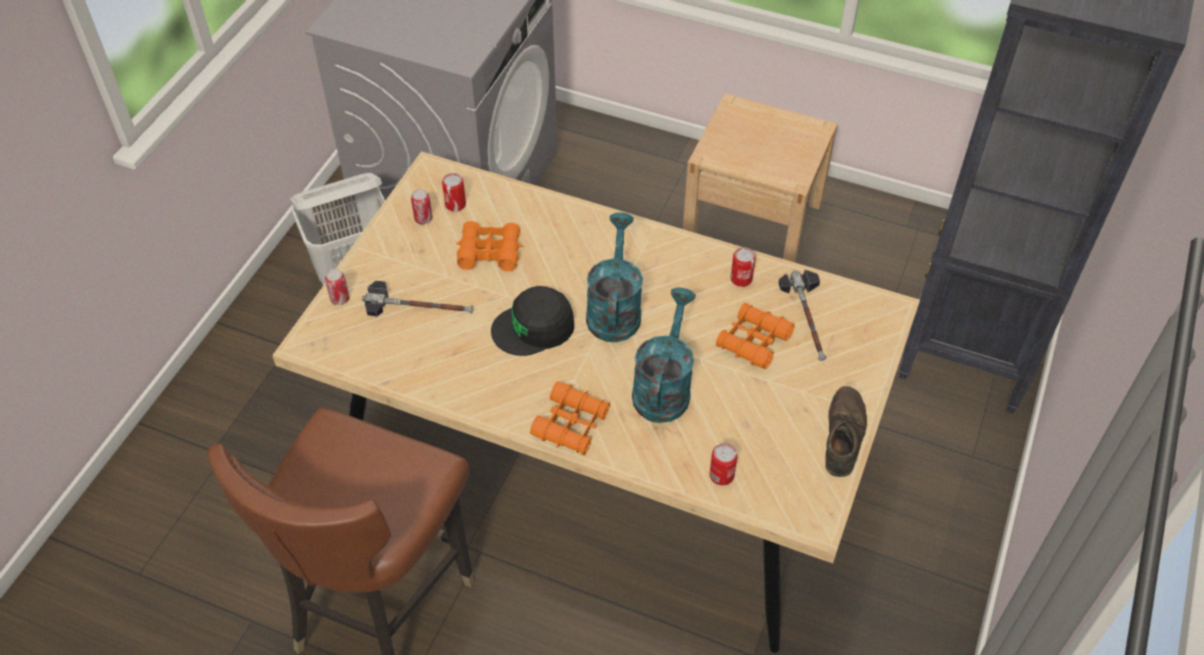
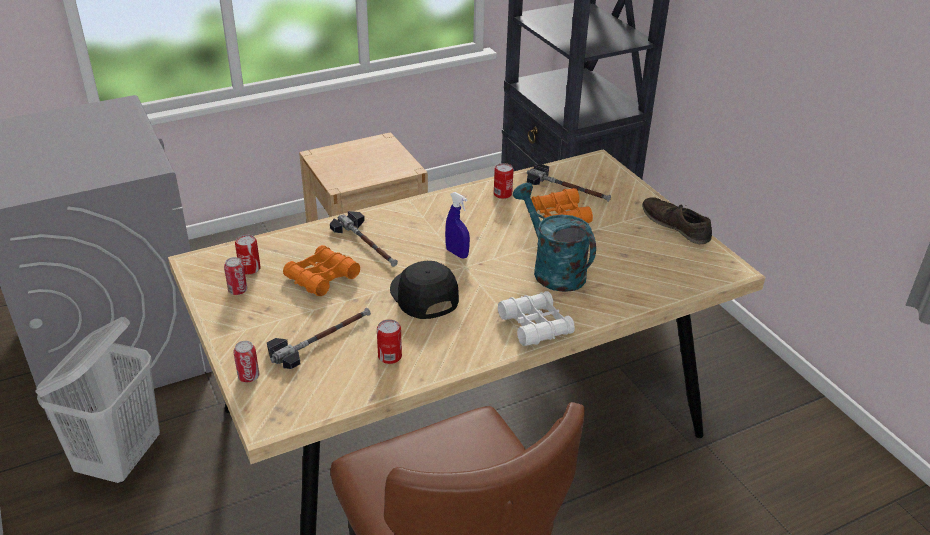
camera: 50 degrees left, 15 degrees down
black cap [491,286,574,356] -> black cap turned 135 degrees clockwise [390,261,459,319]
orange binoculars [530,381,610,455] -> white binoculars [498,291,575,346]
turquoise watering can [586,212,643,342] -> blue spray bottle [445,192,470,259]
can [709,443,738,485] -> can moved to [377,319,402,364]
none -> hammer [330,211,398,267]

